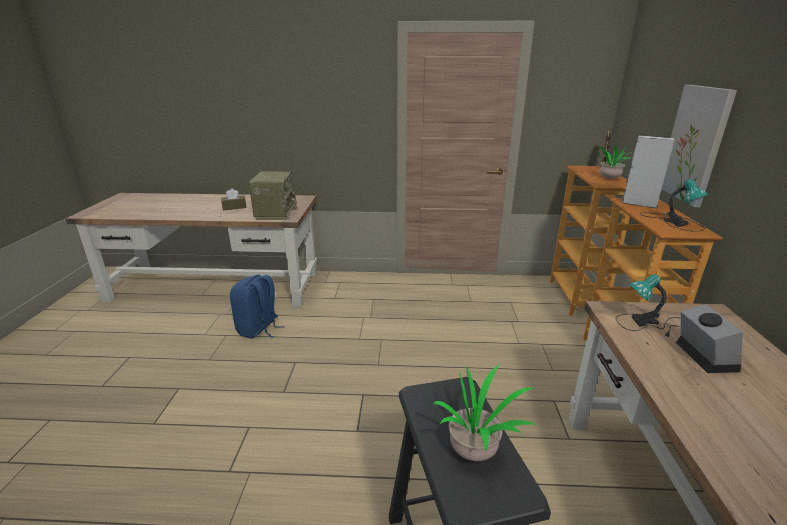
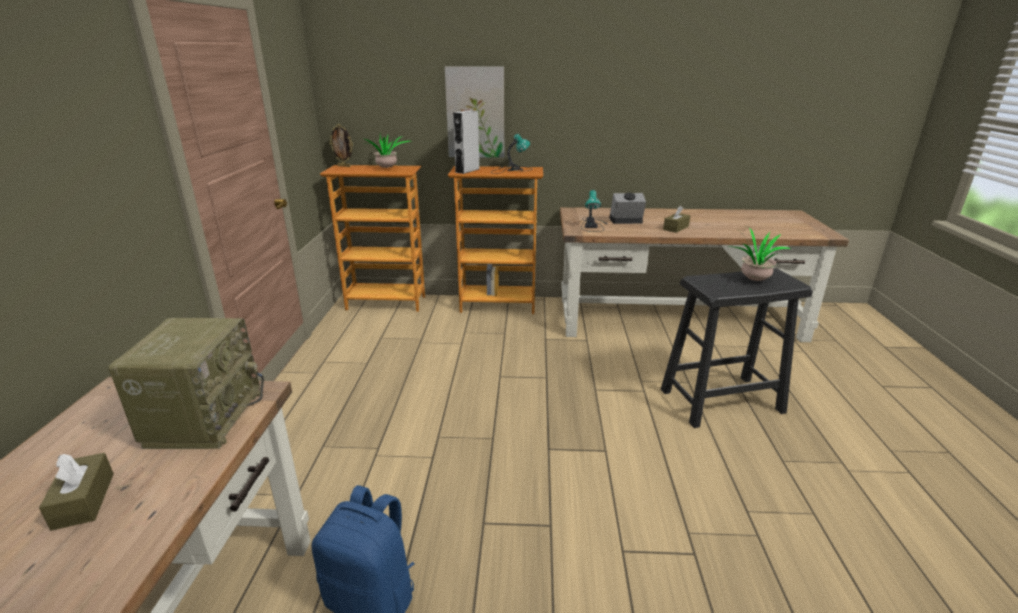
camera: 90 degrees left, 0 degrees up
radio [249,172,297,220] -> radio turned 90 degrees clockwise [108,318,264,449]
none -> brown tissue box [663,206,690,233]

